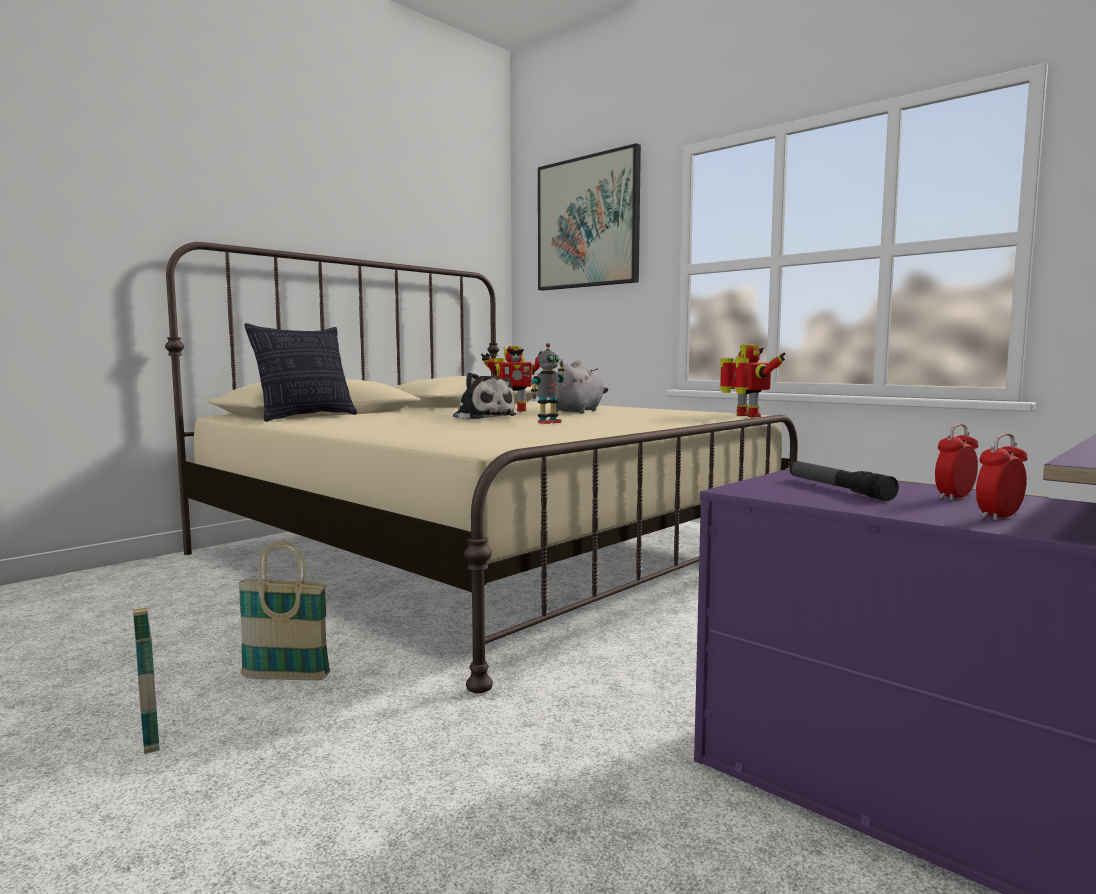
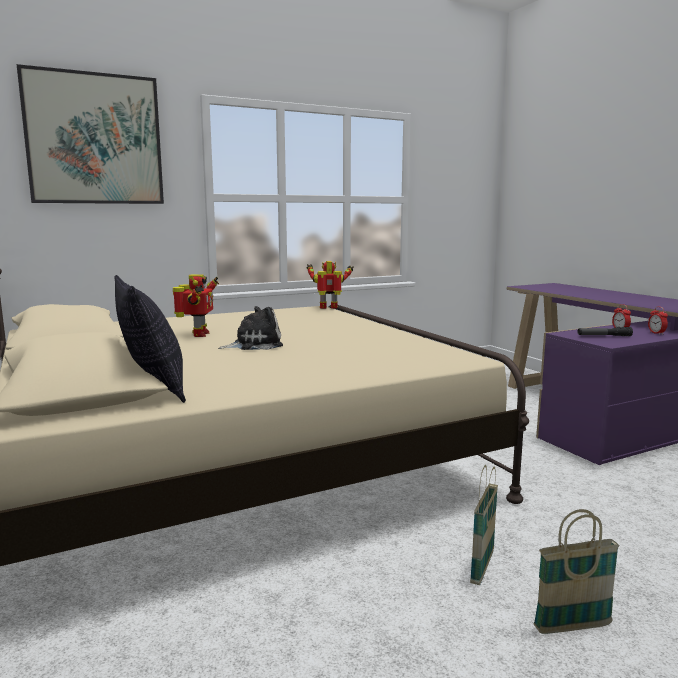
camera: 70 degrees left, 5 degrees up
toy robot [531,343,565,424] -> none
grey plush toy [556,360,608,414] -> none

